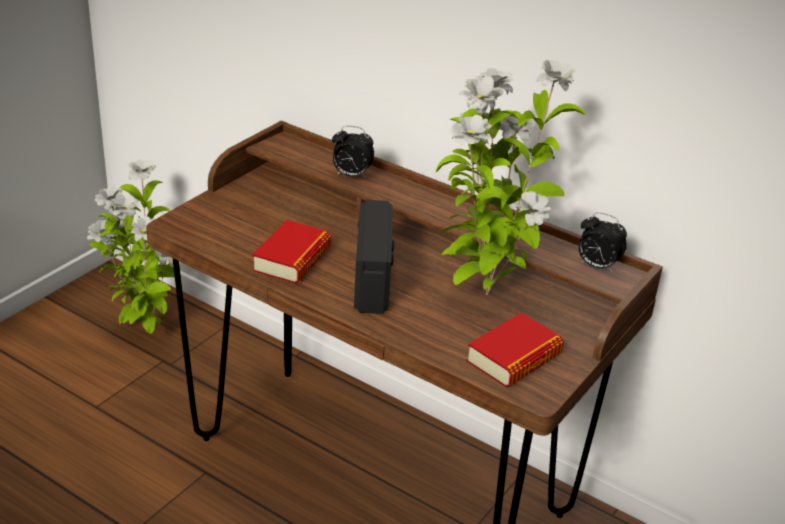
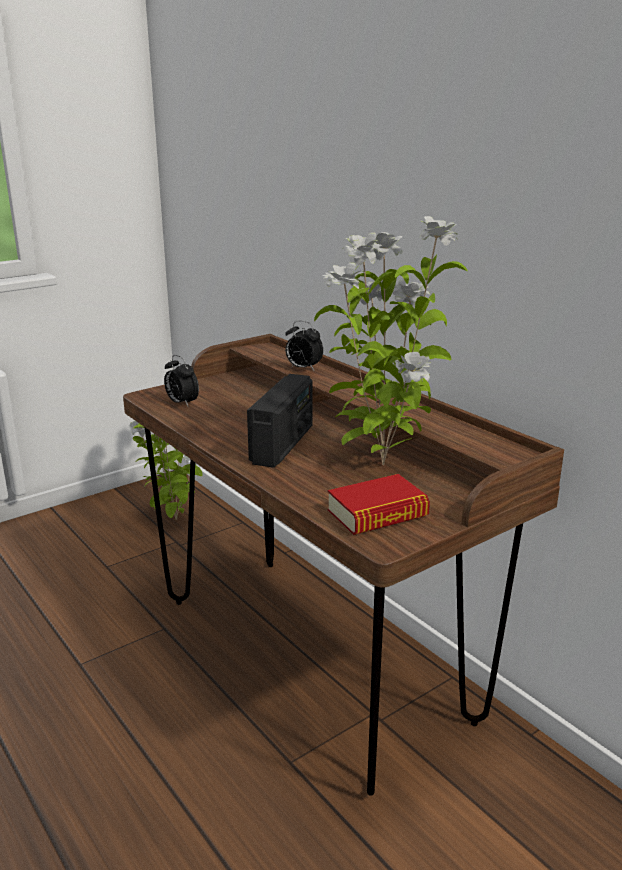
camera: 20 degrees right, 10 degrees down
book [252,220,331,284] -> none
alarm clock [578,212,627,272] -> alarm clock moved to [164,355,199,406]

